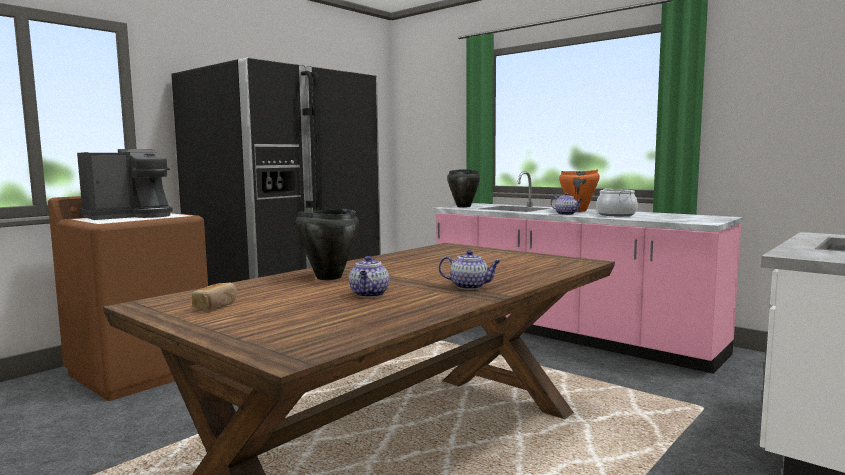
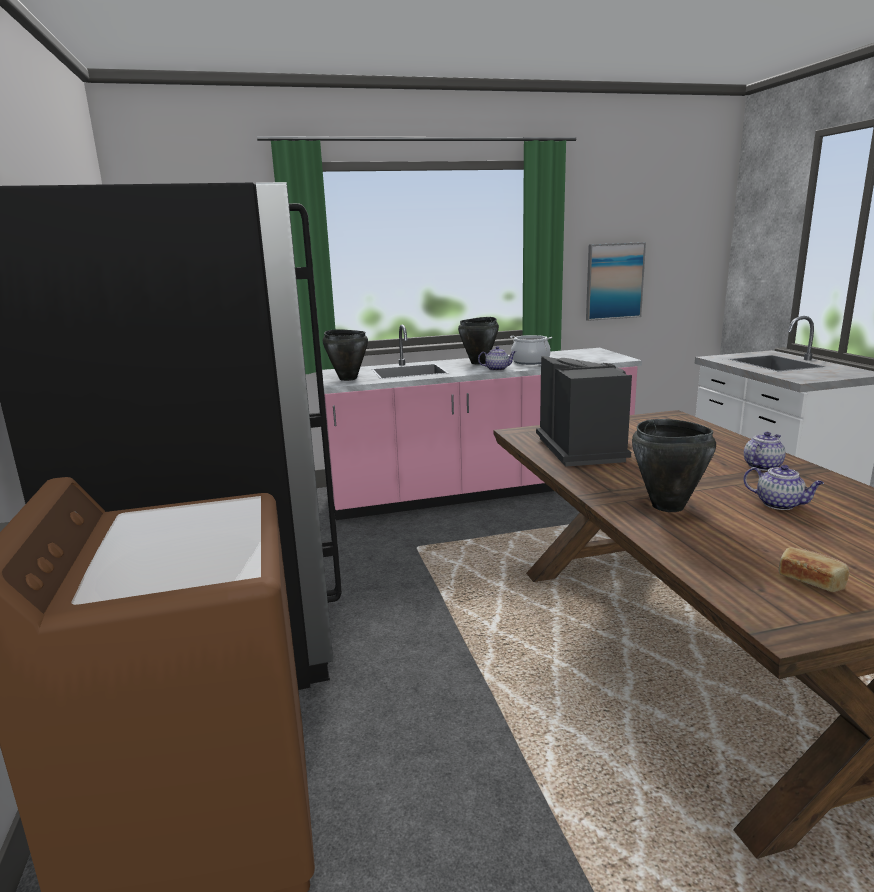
camera: 55 degrees left, 10 degrees up
coffee machine [77,149,173,220] -> coffee machine moved to [536,356,632,467]
orange cooking pot [559,170,600,212] -> black cooking pot [458,317,499,364]
none -> picture [586,242,646,321]

